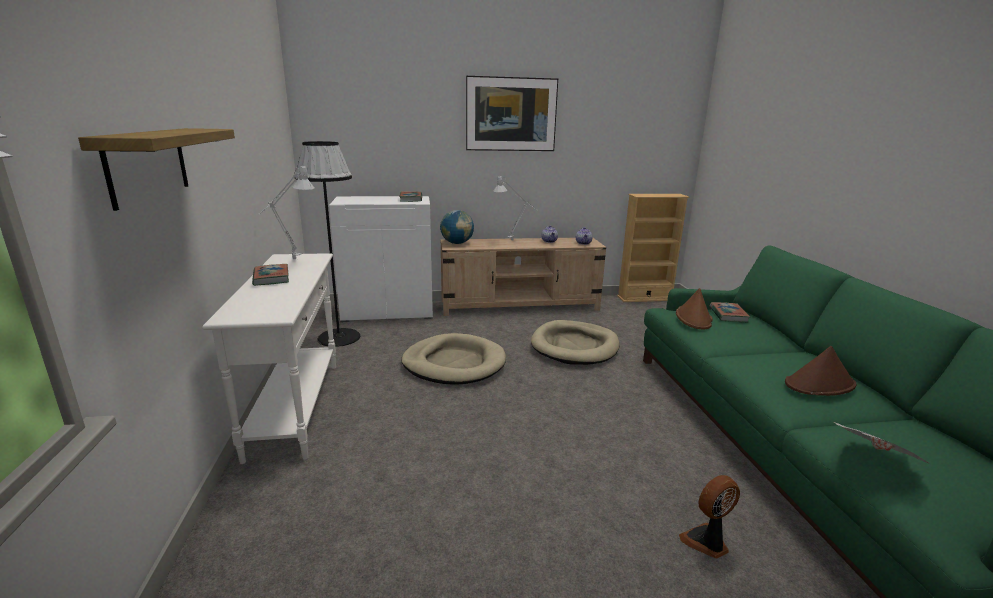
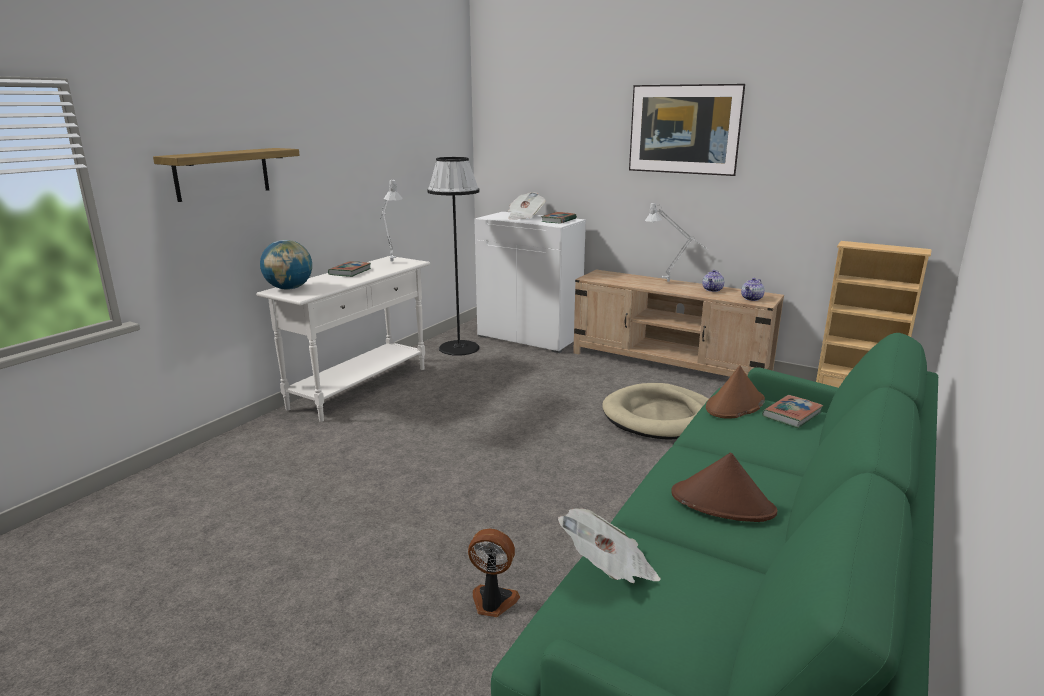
camera: 40 degrees right, 0 degrees up
beige dog bed [401,333,506,385] -> none
globe [440,210,474,244] -> globe moved to [260,240,312,290]
none -> newspaper [508,192,546,220]

